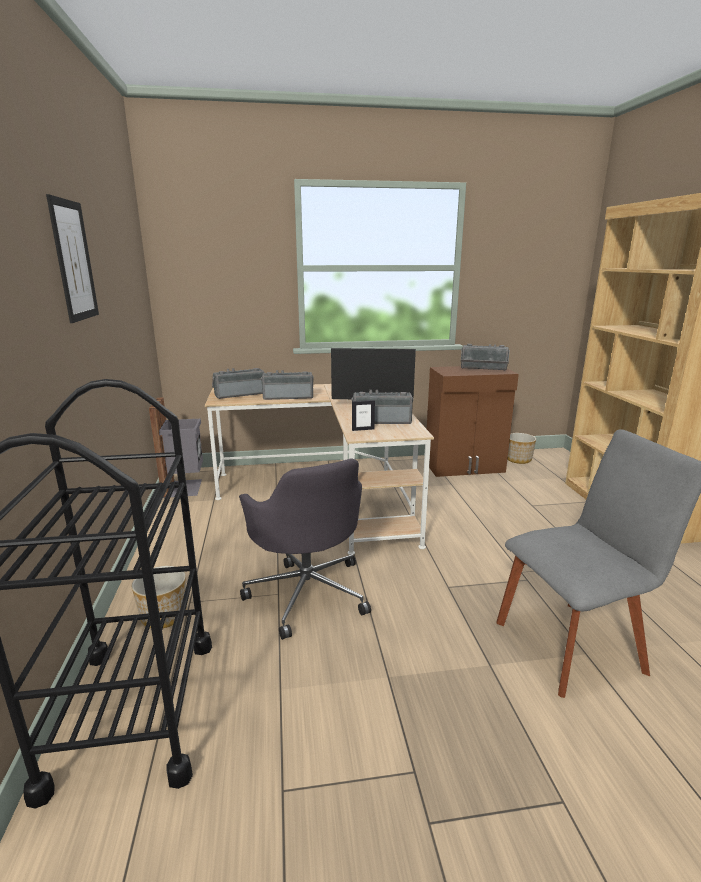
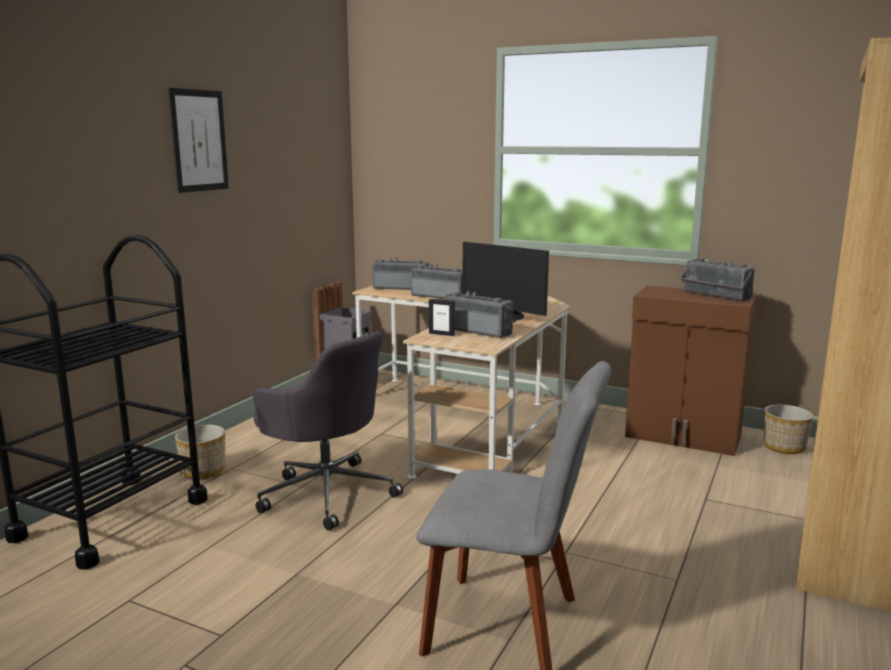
camera: 35 degrees right, 5 degrees down
grey office chair [239,458,371,640] -> grey office chair turned 60 degrees counterclockwise [253,331,403,531]

